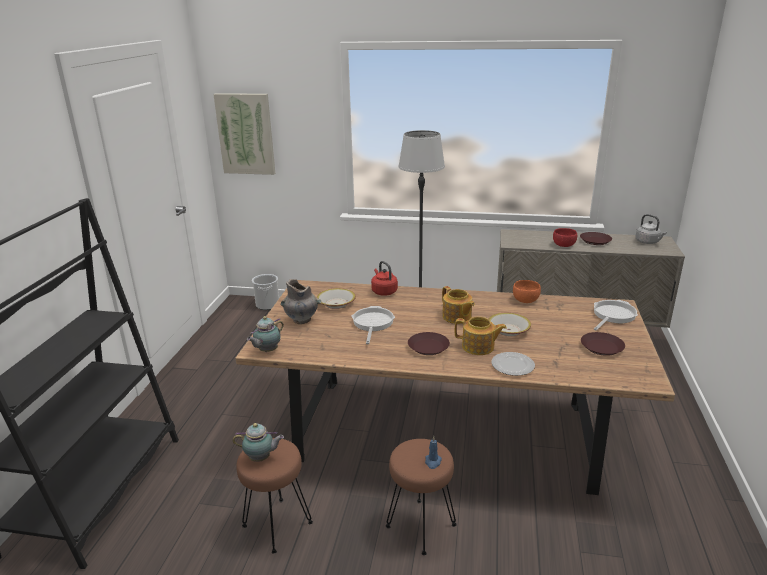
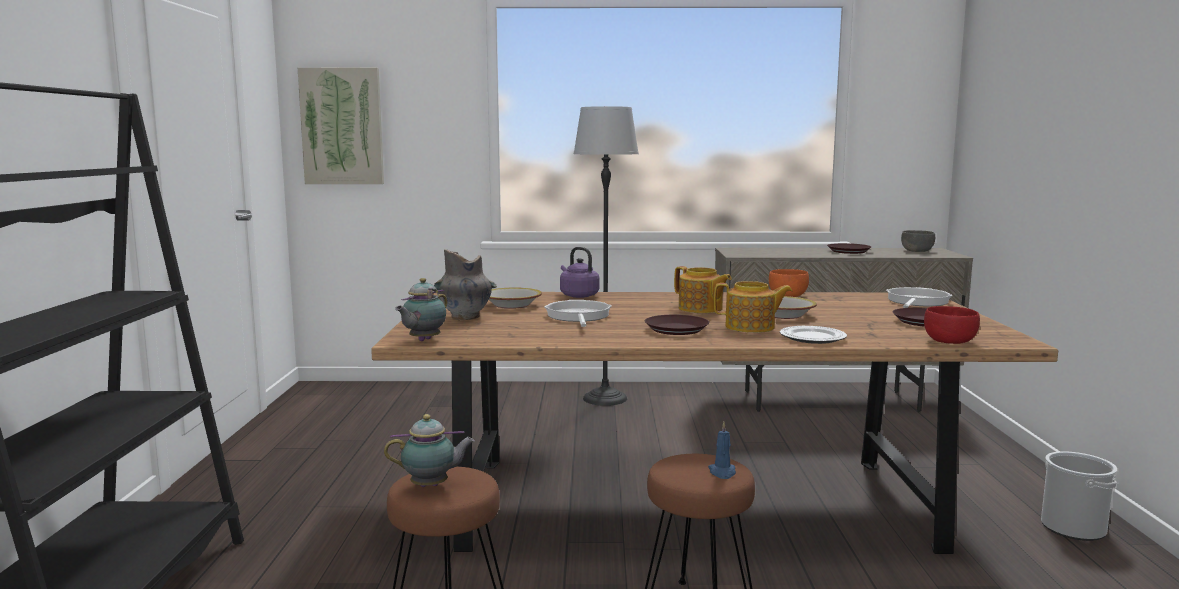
camera: 10 degrees left, 15 degrees down
bucket [252,274,279,310] -> bucket moved to [1041,451,1117,541]
red kettle [371,261,398,296] -> purple kettle [560,247,599,298]
red bowl [553,228,577,247] -> red bowl moved to [924,306,980,344]
grey kettle [636,214,667,244] -> grey bowl [901,230,935,252]

